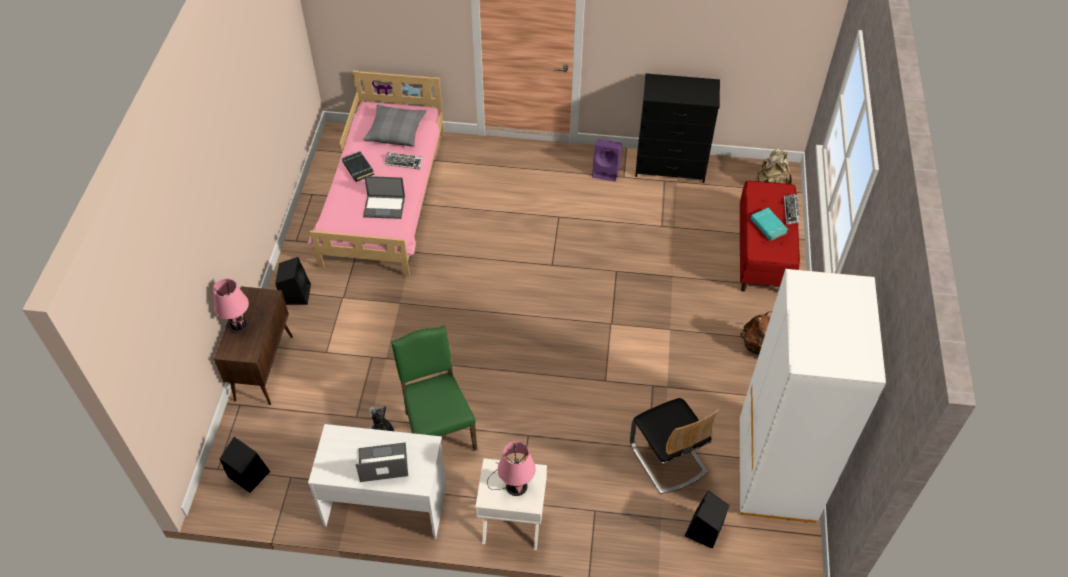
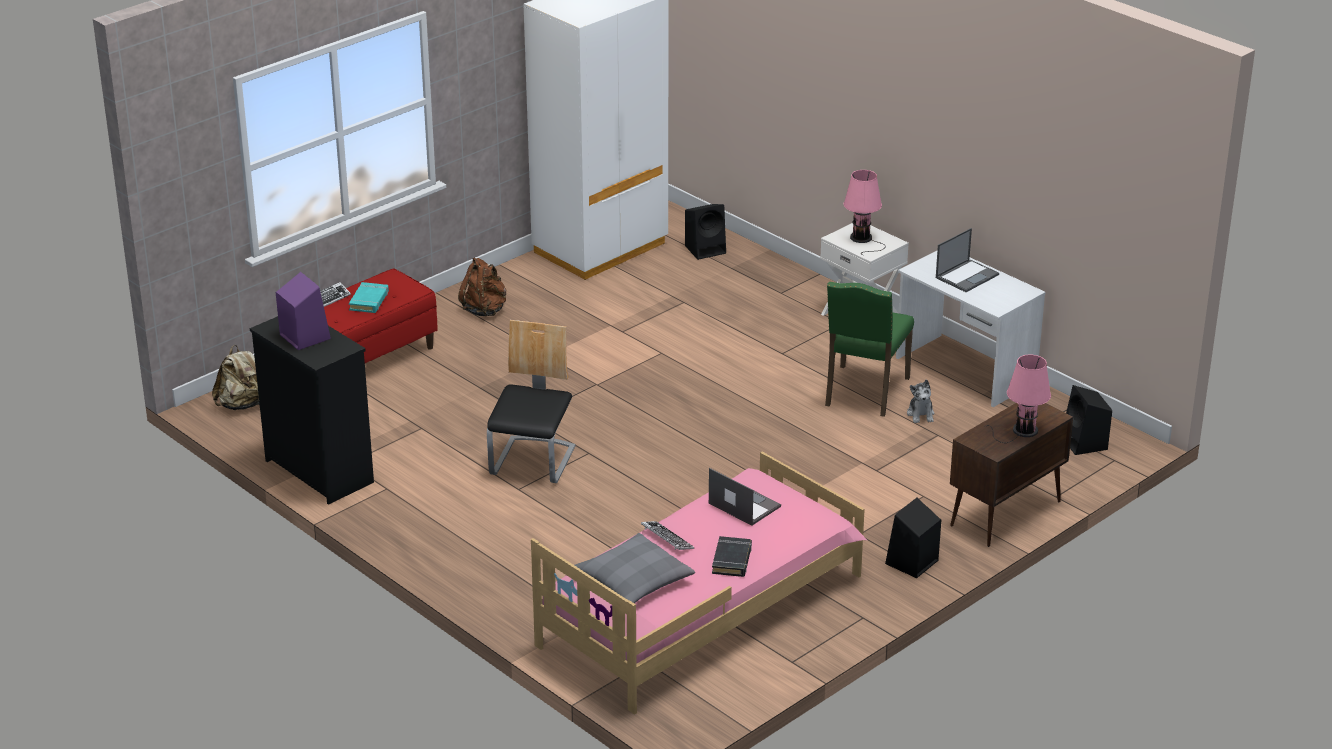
camera: 140 degrees left, 20 degrees down
laptop [356,442,408,482] -> laptop turned 75 degrees counterclockwise [936,228,999,292]
purple speaker [592,139,622,181] -> purple speaker moved to [276,272,331,350]
chair [630,398,719,494] -> chair moved to [487,320,576,483]

